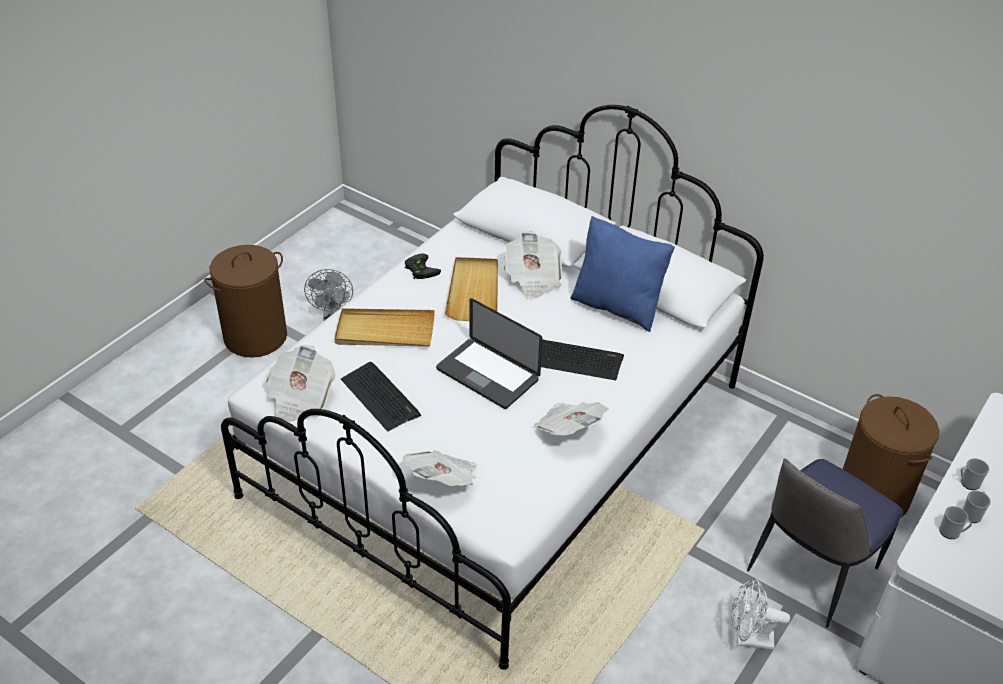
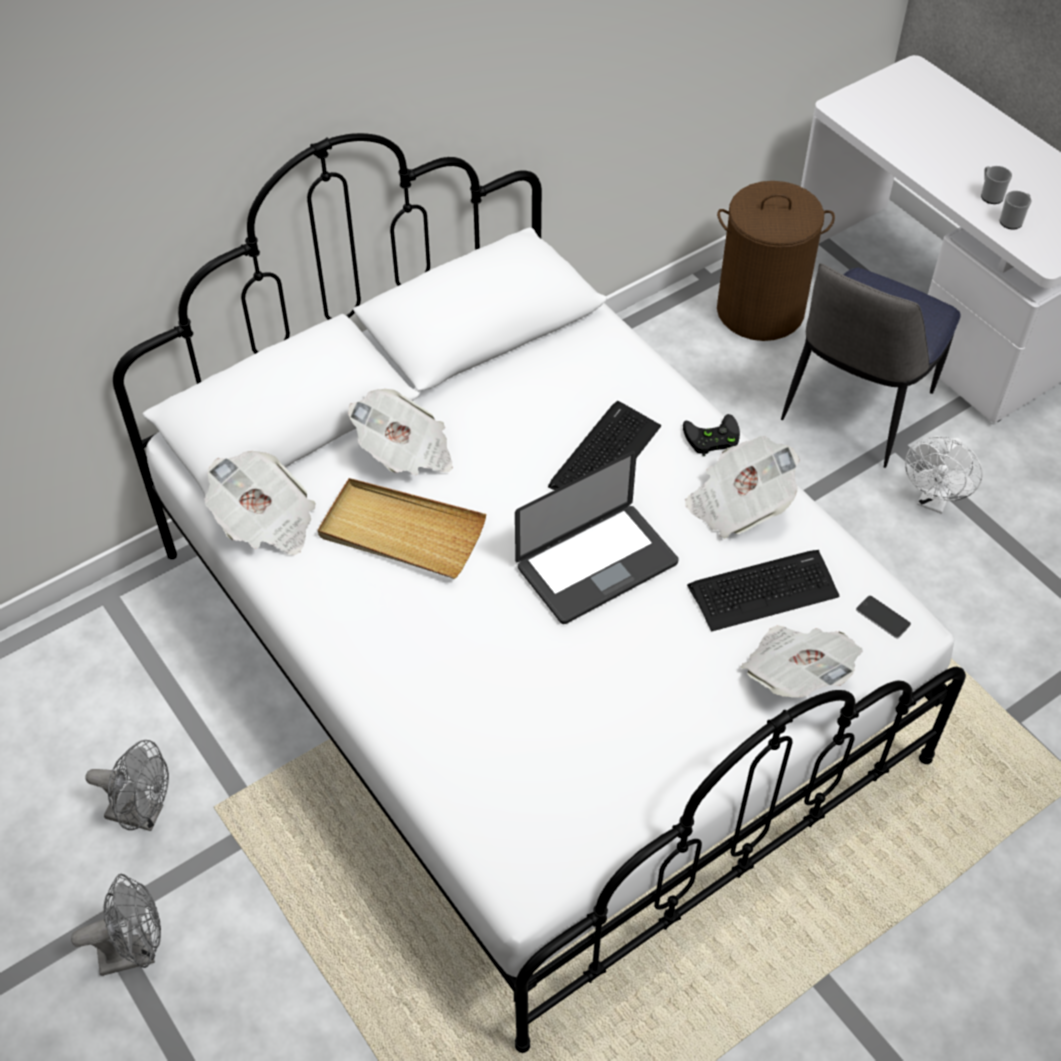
camera: 70 degrees left, 10 degrees up
brown laundry basket [204,245,287,358] -> grey fan [71,874,161,976]
newspaper [267,345,335,422] -> newspaper moved to [204,451,316,555]
beige tray [334,308,435,347] -> none
keyboard [341,362,421,432] -> keyboard moved to [687,550,839,632]
black game controller [405,254,441,279] -> black game controller moved to [683,414,740,456]
blue pillow [570,216,675,332] -> none
chair [747,459,903,628] -> chair turned 60 degrees clockwise [781,264,961,468]
mug [961,458,989,490] -> none
none -> phone [856,595,911,638]

